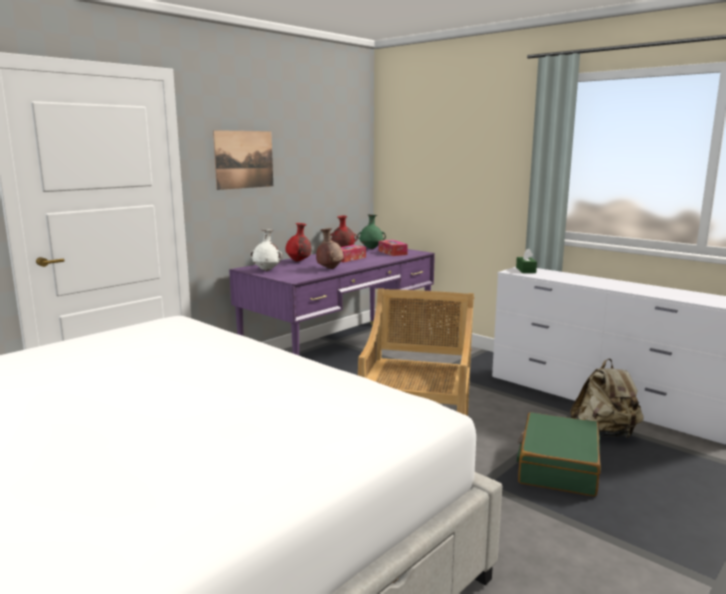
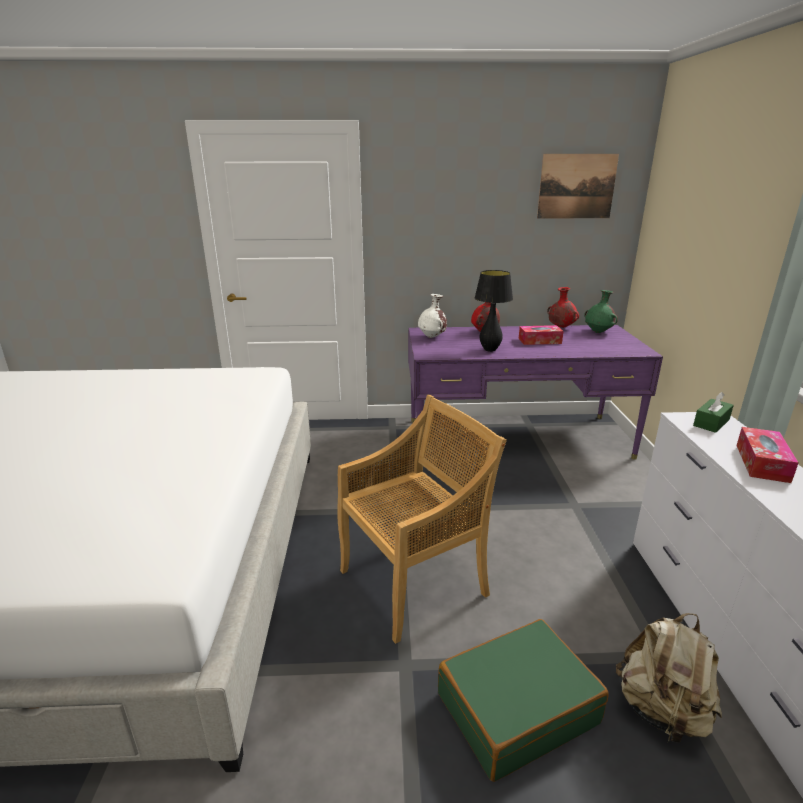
camera: 45 degrees right, 10 degrees up
picture [213,130,273,190] -> picture moved to [537,154,619,219]
brown vase [316,228,344,269] -> black table lamp [475,270,513,352]
tissue box [379,240,408,256] -> tissue box moved to [736,427,799,483]

